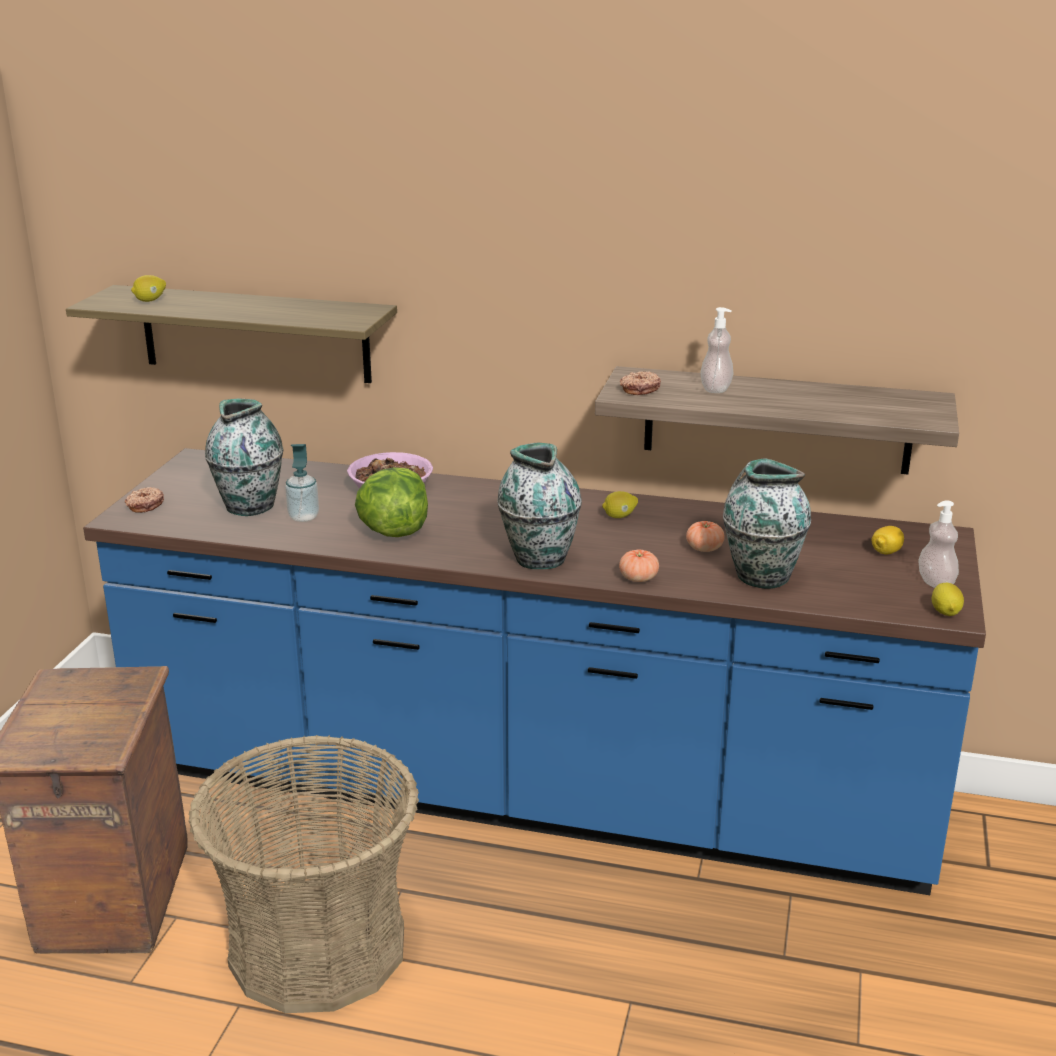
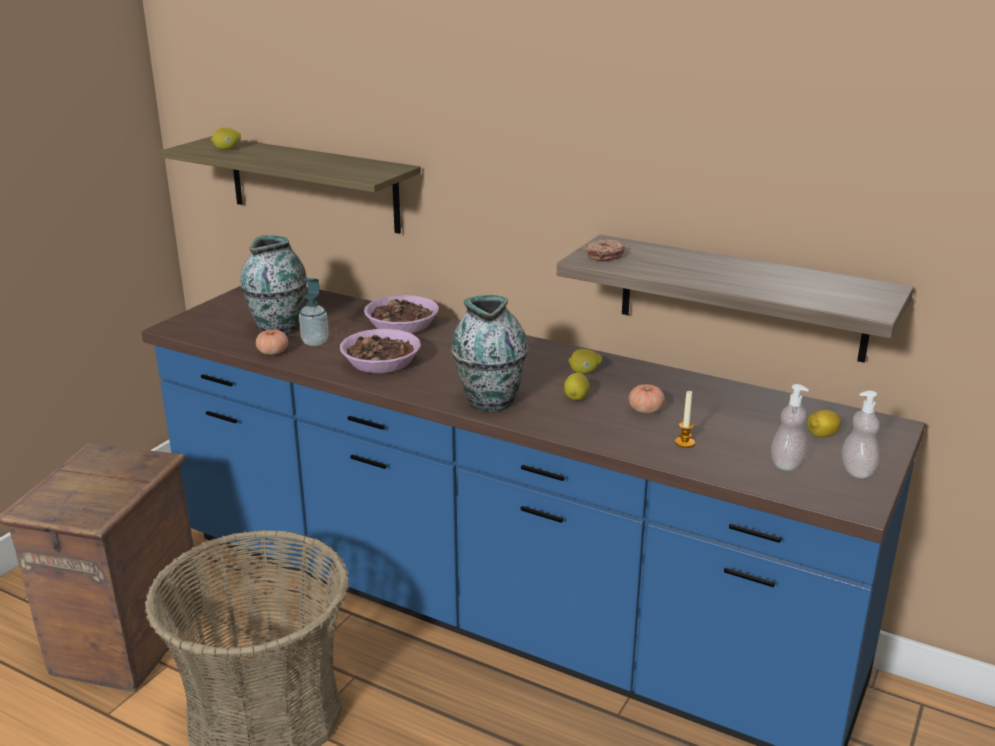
camera: 15 degrees right, 0 degrees up
donut [125,487,164,513] -> none
lettuce [355,467,428,537] -> bowl [340,329,421,373]
tomato [619,550,659,582] -> tomato moved to [256,329,288,355]
soap dispenser [700,307,733,393] -> soap dispenser moved to [771,384,809,471]
vase [723,459,811,589] -> candle [675,390,695,448]
lemon [932,583,964,616] -> lemon moved to [564,373,590,400]

